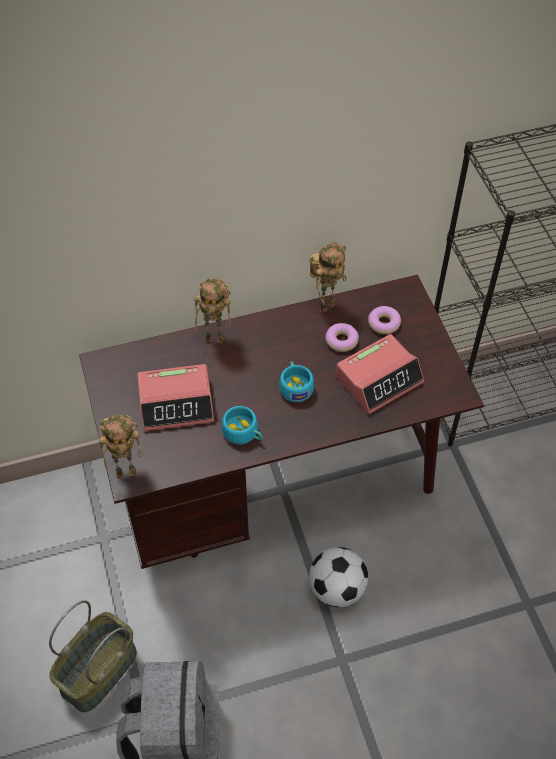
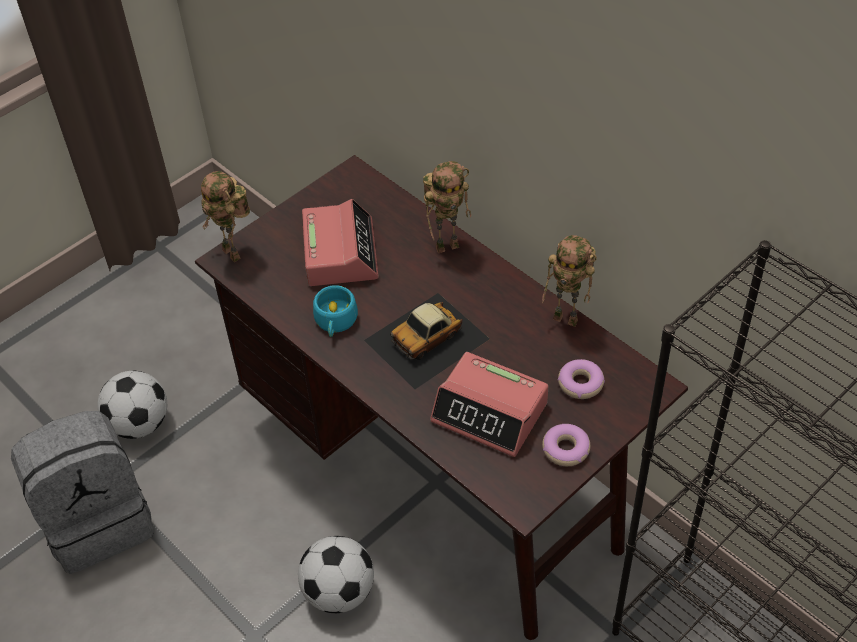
camera: 65 degrees right, 5 degrees down
basket [49,600,137,712] -> football [98,371,167,439]
alarm clock [137,364,214,431] -> alarm clock turned 150 degrees counterclockwise [302,199,379,286]
toy robot [194,278,231,343] -> toy robot turned 90 degrees counterclockwise [423,161,471,253]
turquoise cup [279,361,314,402] -> toy car [364,293,489,389]
donut [325,323,359,352] -> donut moved to [542,424,590,466]

